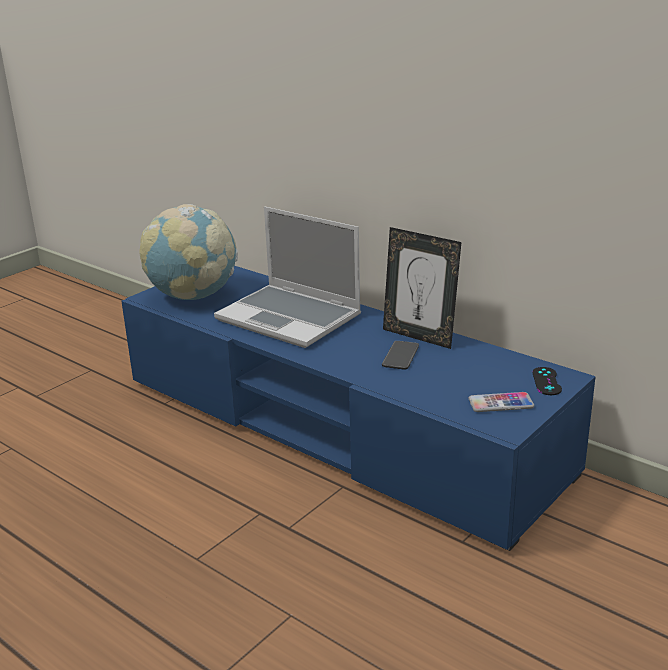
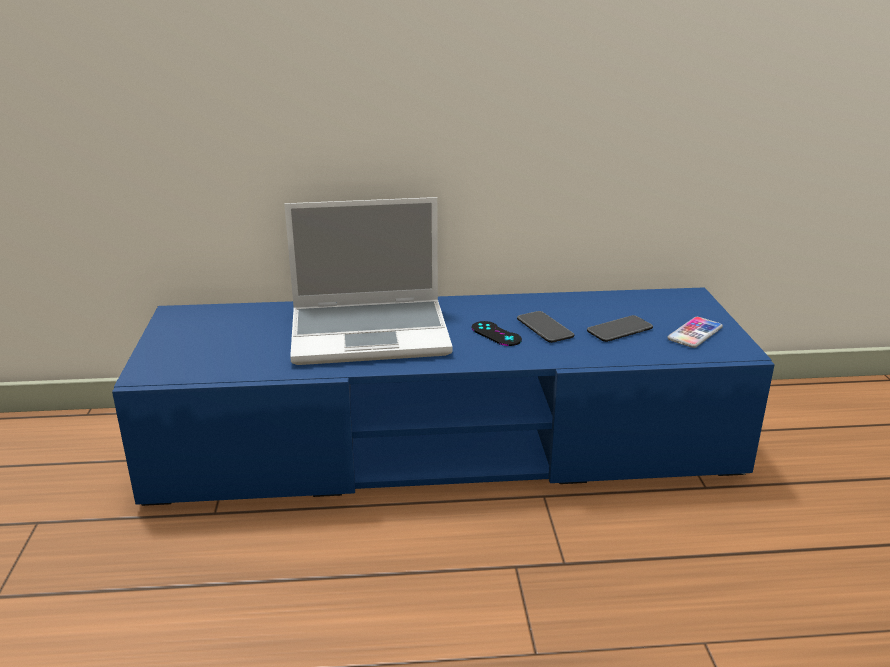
camera: 45 degrees left, 0 degrees up
globe [139,204,238,300] -> none
picture frame [383,227,461,349] -> none
black game controller [532,367,562,395] -> black game controller moved to [472,321,522,346]
none -> phone [587,315,653,342]

